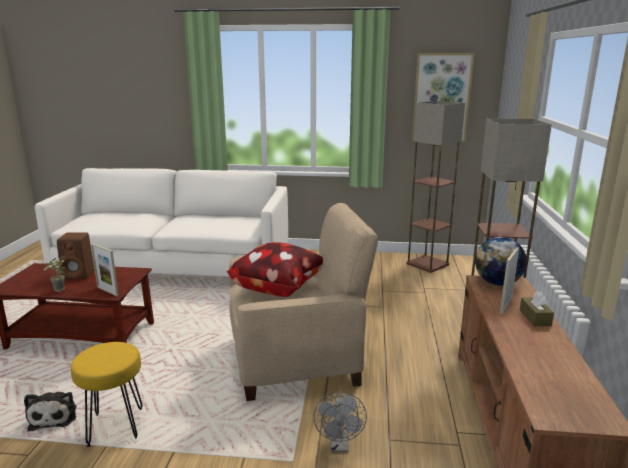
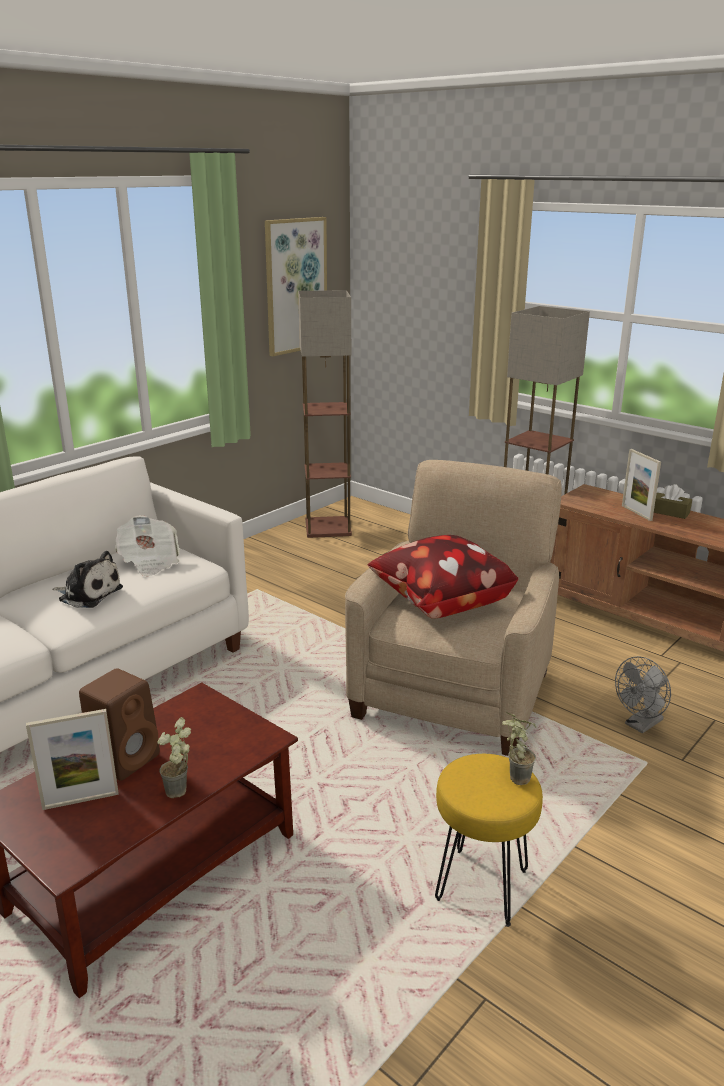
camera: 55 degrees left, 5 degrees up
plush toy [24,392,77,431] -> plush toy moved to [52,551,123,608]
picture frame [91,243,119,296] -> picture frame moved to [26,709,119,810]
grey fan [313,392,367,453] -> grey fan turned 105 degrees clockwise [615,656,671,733]
globe [475,237,527,286] -> none
none -> newspaper [115,515,180,576]
none -> potted plant [502,712,536,785]

